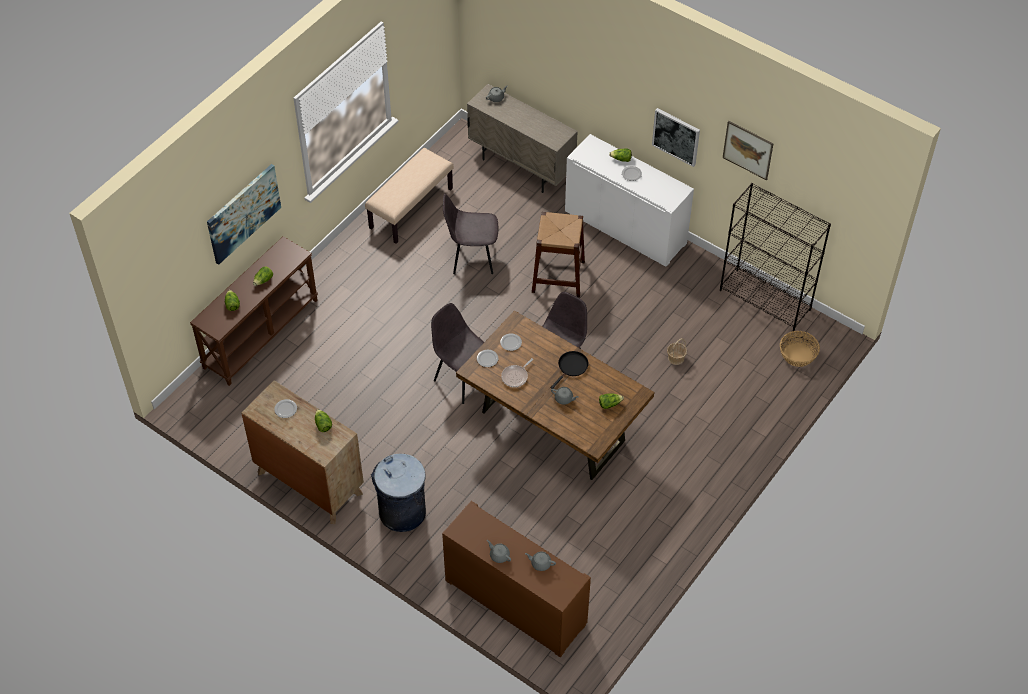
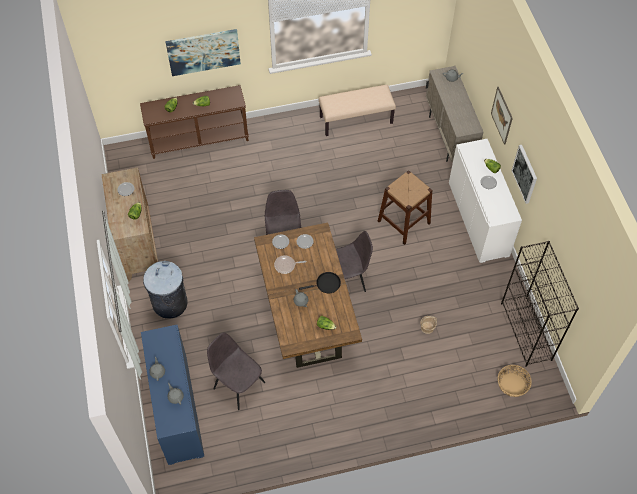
camera: 40 degrees right, 5 degrees up
brown cabinet [442,501,591,657] -> blue cabinet [141,325,204,465]
grey chair [443,194,498,274] -> grey chair moved to [207,333,265,410]
picture [723,121,774,180] -> picture moved to [491,87,513,145]

